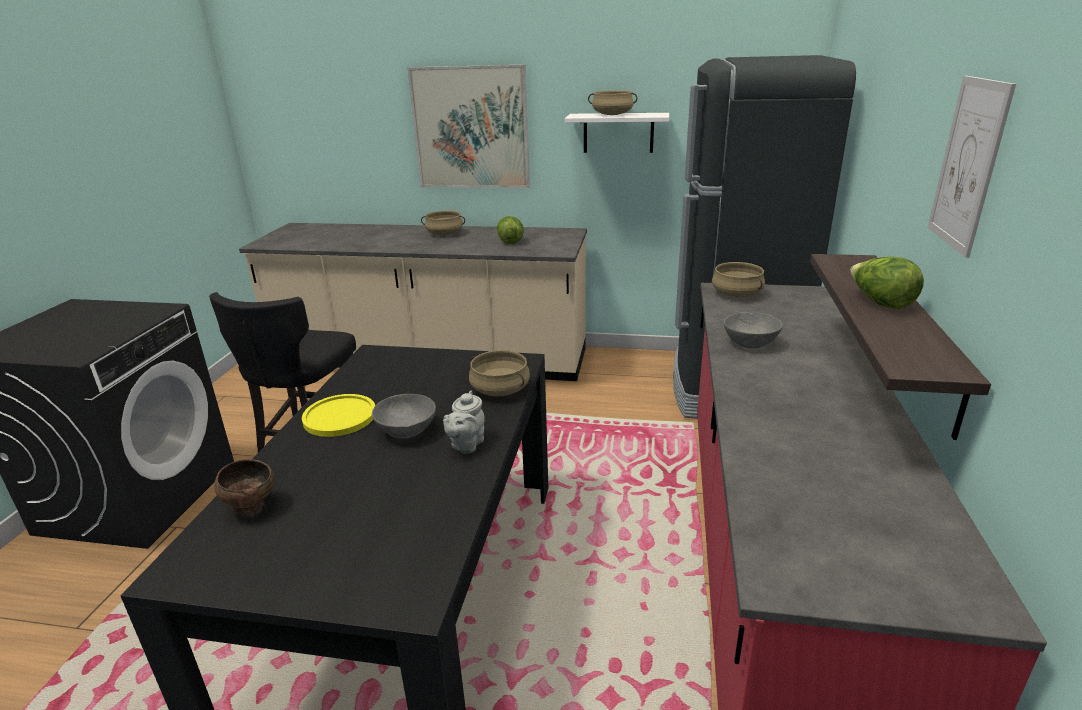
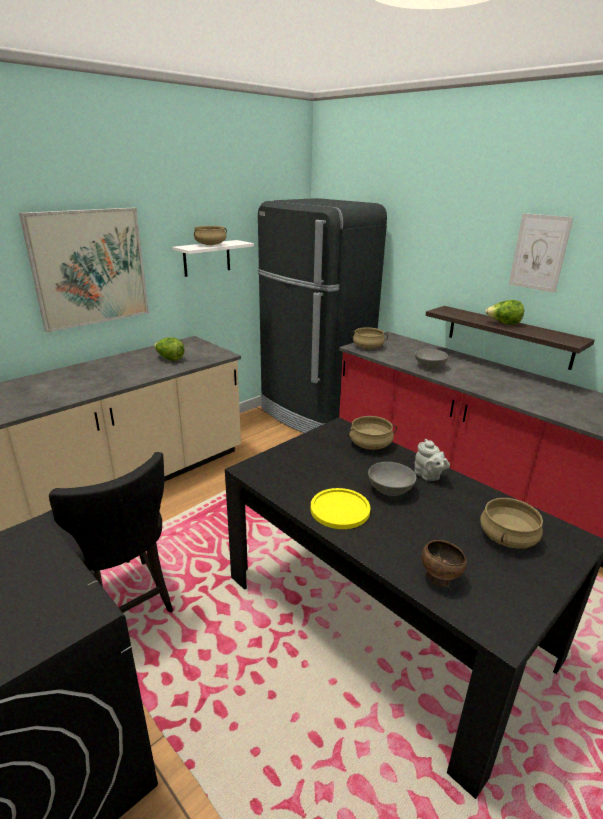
camera: 55 degrees left, 0 degrees up
beige cooking pot [421,210,465,235] -> beige cooking pot moved to [480,498,543,549]

